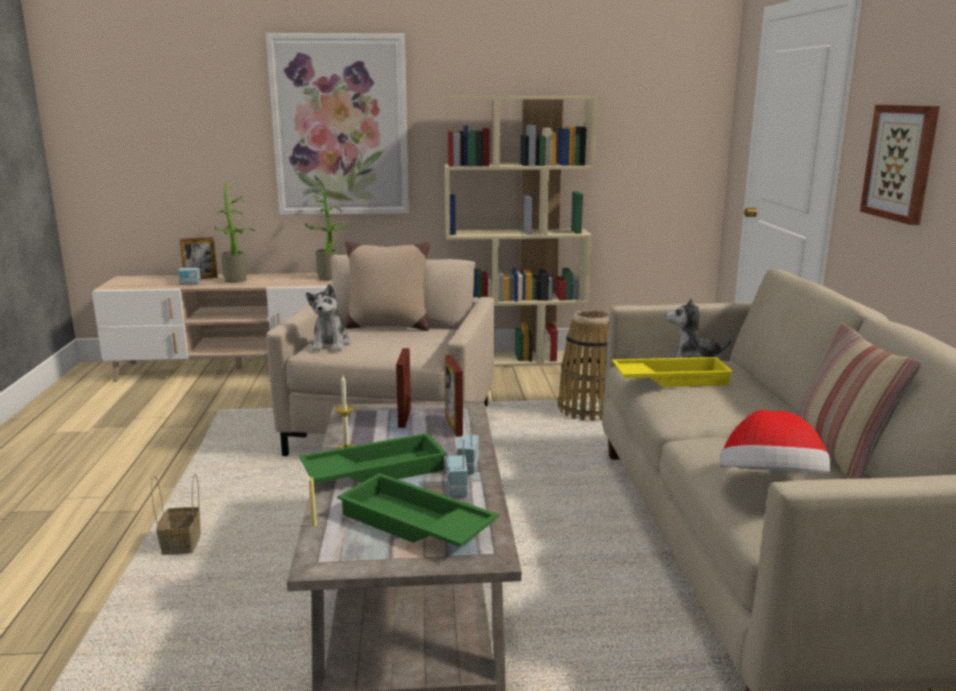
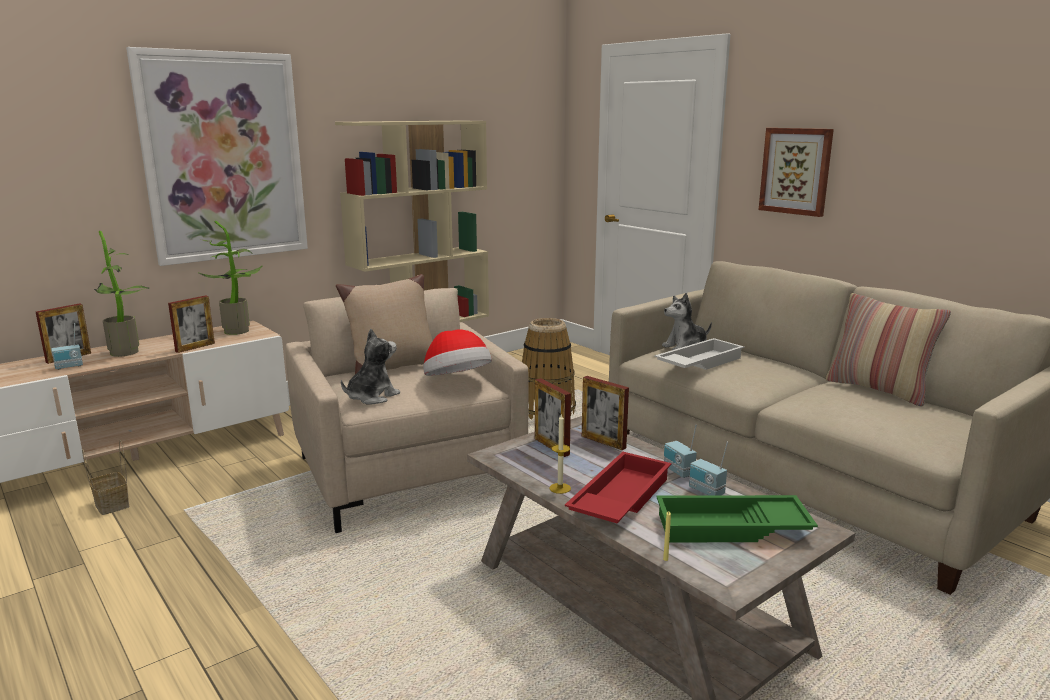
camera: 35 degrees left, 0 degrees up
basket [151,474,201,555] -> basket moved to [82,440,130,515]
green tray [299,433,448,483] -> red tray [565,452,671,523]
plush toy [306,284,351,351] -> plush toy turned 105 degrees counterclockwise [341,329,400,404]
yellow tray [612,357,733,387] -> white tray [655,338,744,370]
hat [720,410,831,473] -> hat moved to [423,329,492,376]
none -> picture frame [168,296,215,353]

